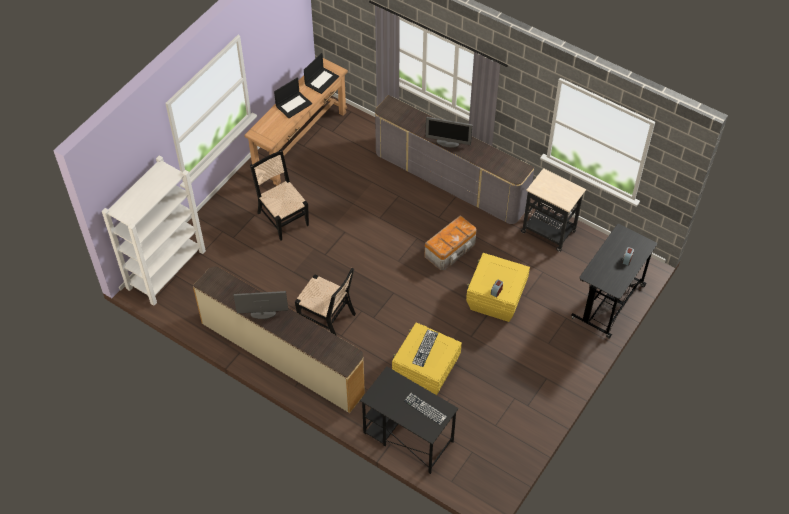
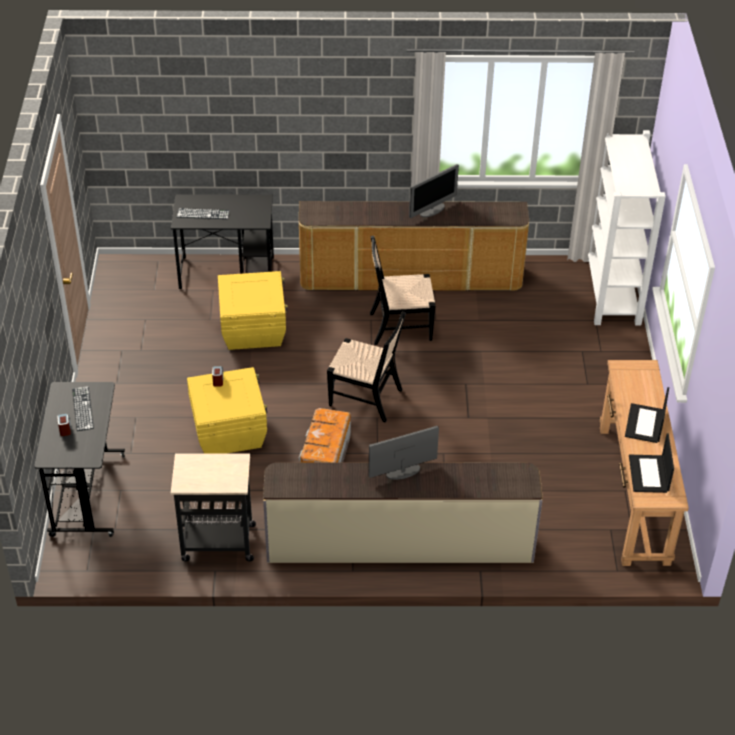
camera: 145 degrees right, 10 degrees down
chair [250,150,309,241] -> chair moved to [327,311,406,423]
keyboard [412,329,438,367] -> keyboard moved to [72,386,94,431]

